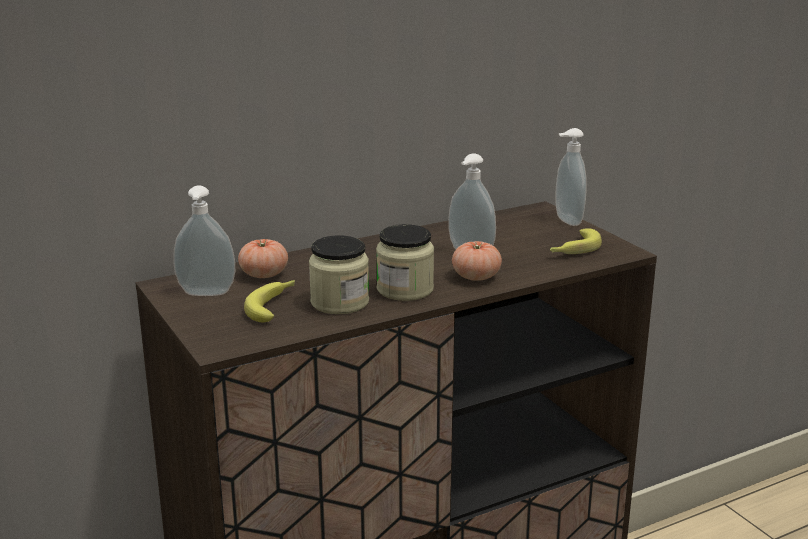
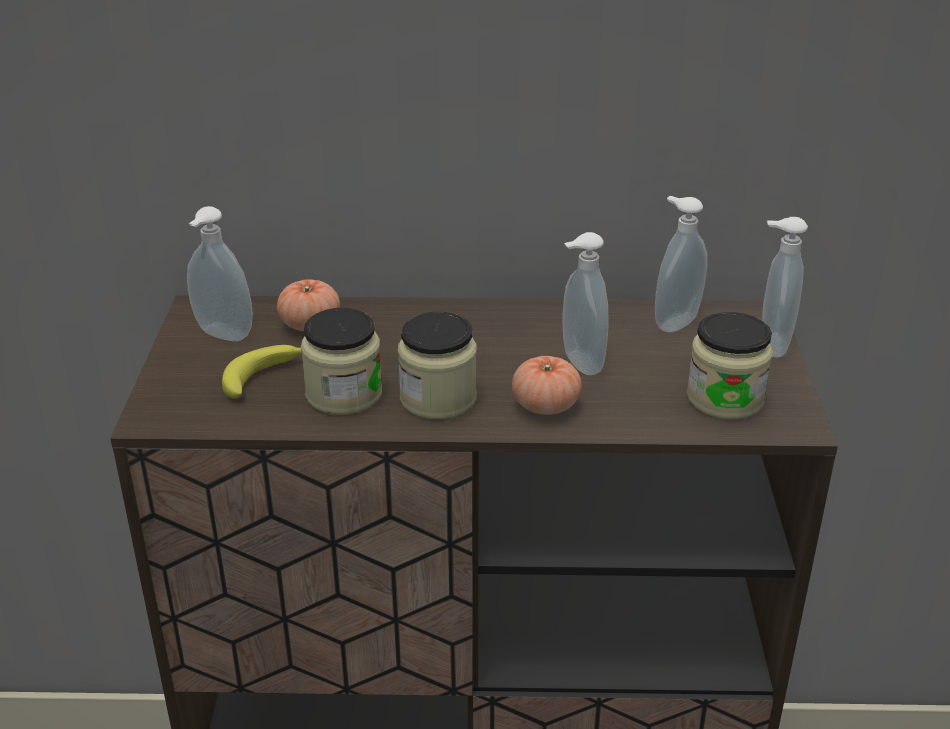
camera: 30 degrees right, 10 degrees up
banana [550,228,602,254] -> jar [687,312,773,419]
none -> soap dispenser [655,196,707,332]

